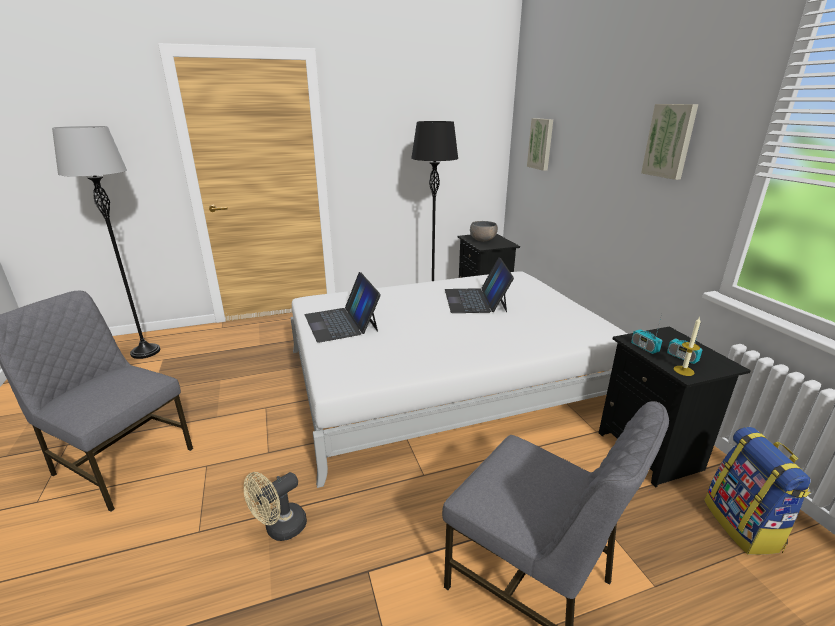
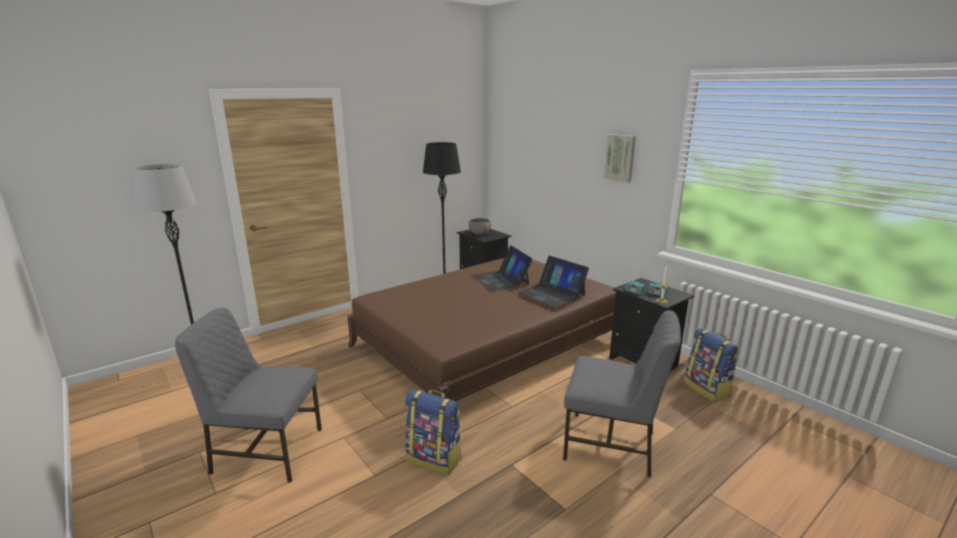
camera: 20 degrees left, 5 degrees down
beige fan [244,472,307,541] -> backpack [405,389,462,475]
white bed [290,271,627,488] -> brown bed [347,258,616,401]
laptop [305,272,381,343] -> laptop moved to [518,256,589,308]
picture [527,118,553,171] -> none

